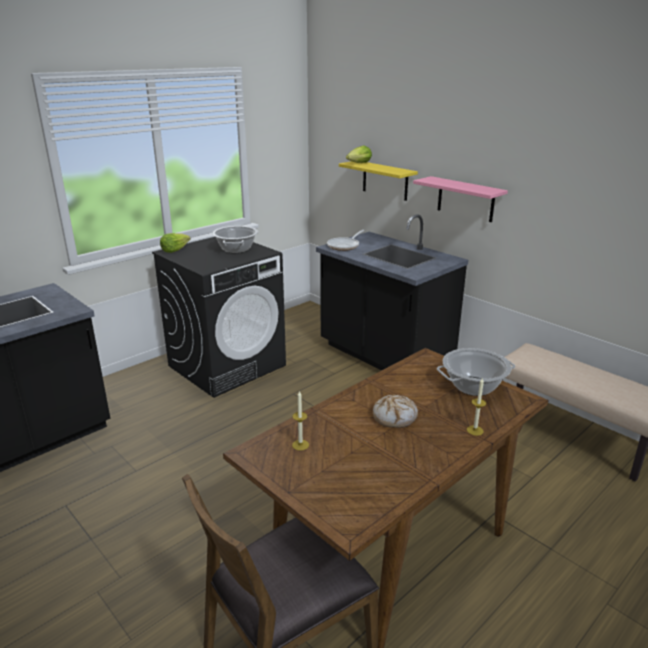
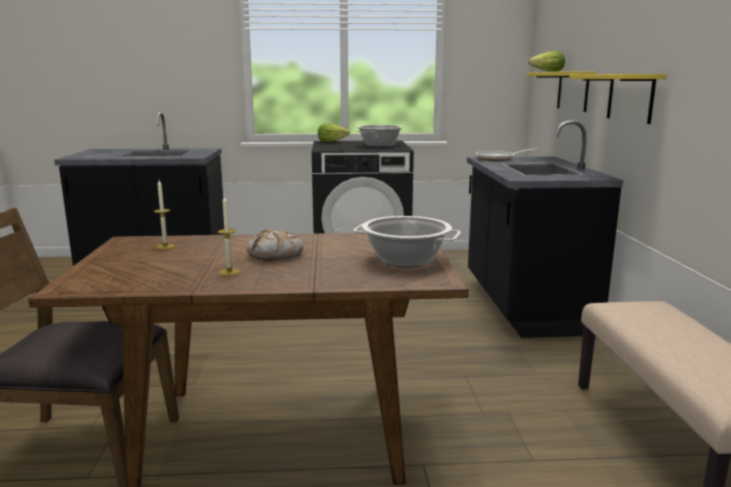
camera: 40 degrees right, 10 degrees down
pink shelf [413,176,508,222] -> yellow shelf [569,74,667,124]
candle [467,377,486,436] -> candle moved to [218,195,240,276]

